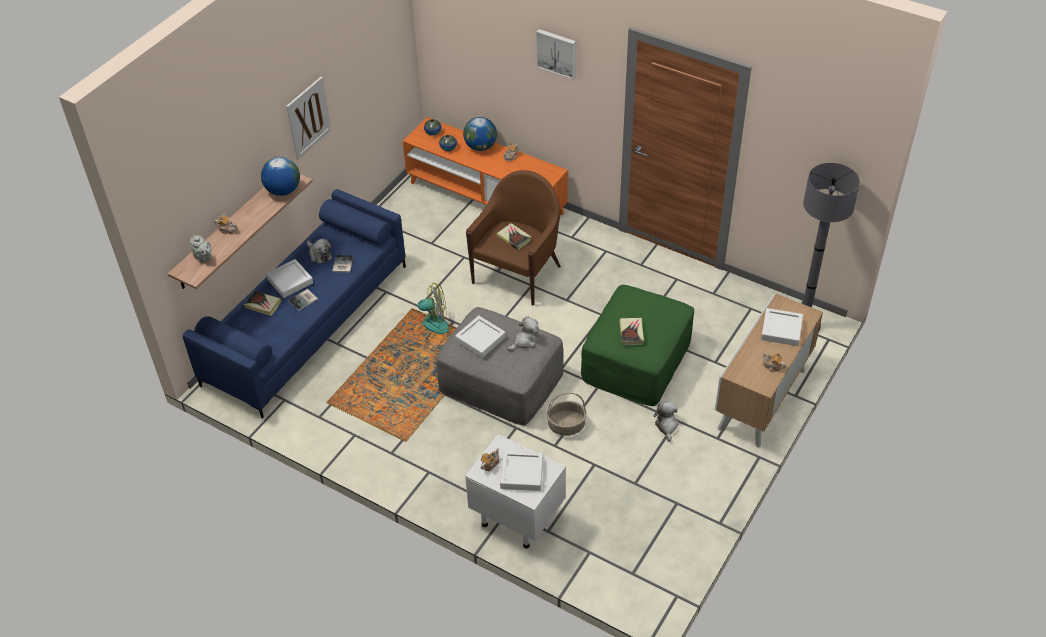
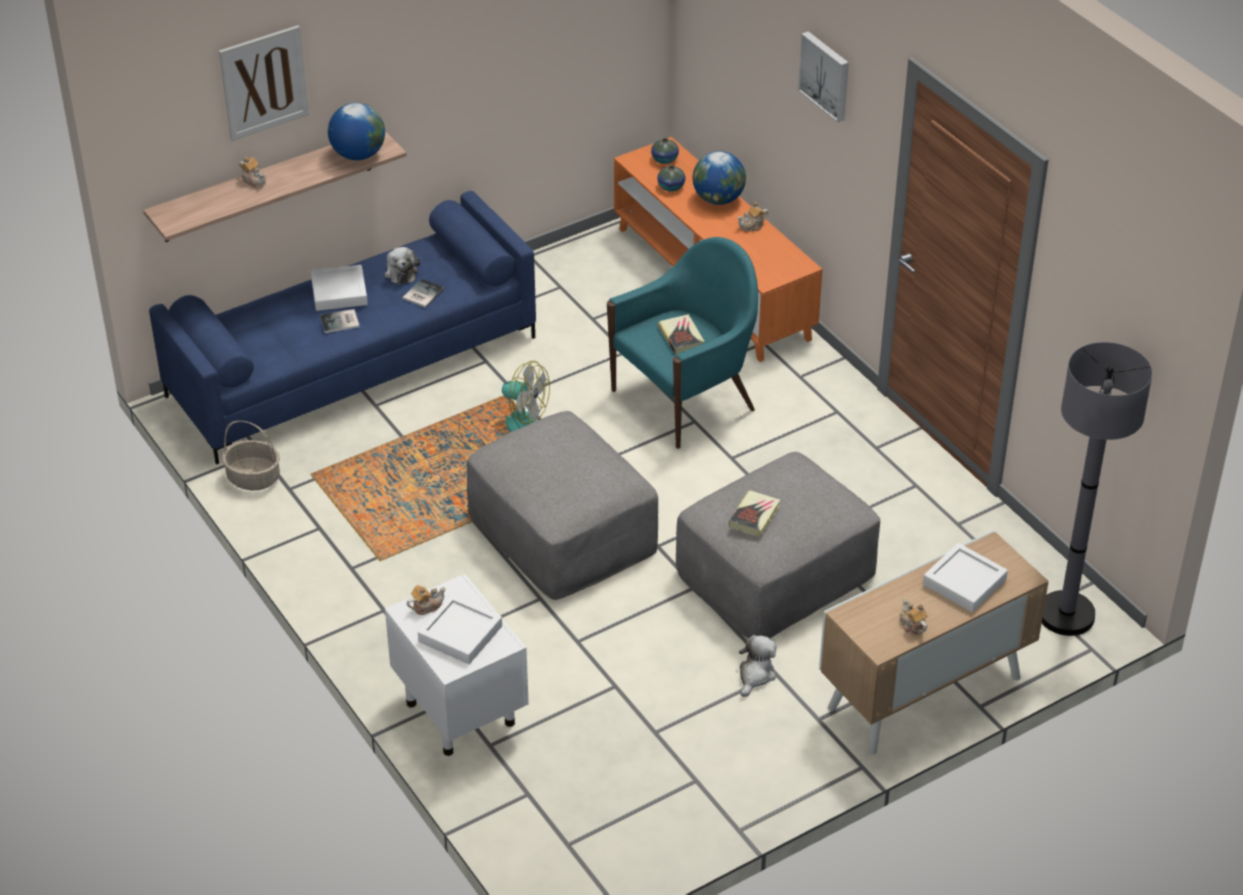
camera: 25 degrees right, 5 degrees down
grey teapot [190,235,211,263] -> none
book [244,291,282,316] -> none
picture [286,77,331,160] -> picture moved to [219,25,309,141]
white tray [455,316,506,358] -> none
brown armchair [466,170,561,305] -> turquoise armchair [607,237,758,449]
plush toy [507,317,539,351] -> none
basket [547,393,587,436] -> basket moved to [222,421,280,491]
green ottoman [581,285,694,406] -> grey ottoman [676,452,880,639]

